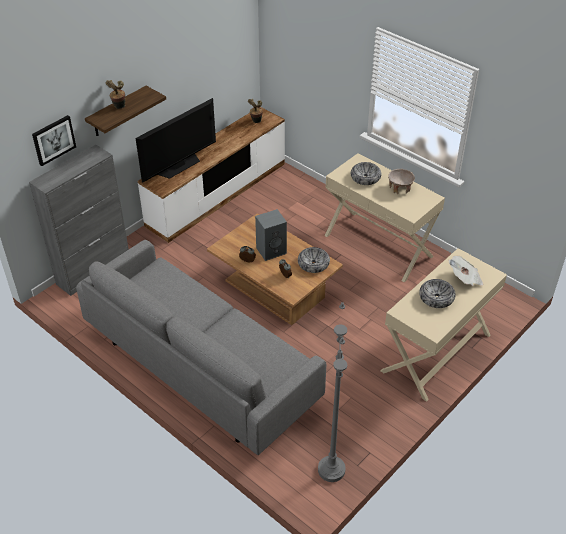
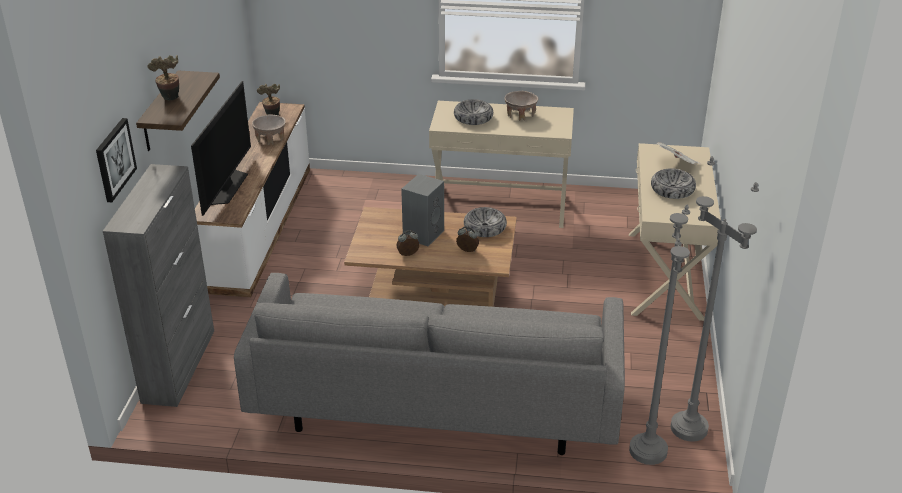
camera: 35 degrees left, 10 degrees down
none -> beige bowl [252,115,285,145]
none -> grey floor lamp [629,172,690,465]

